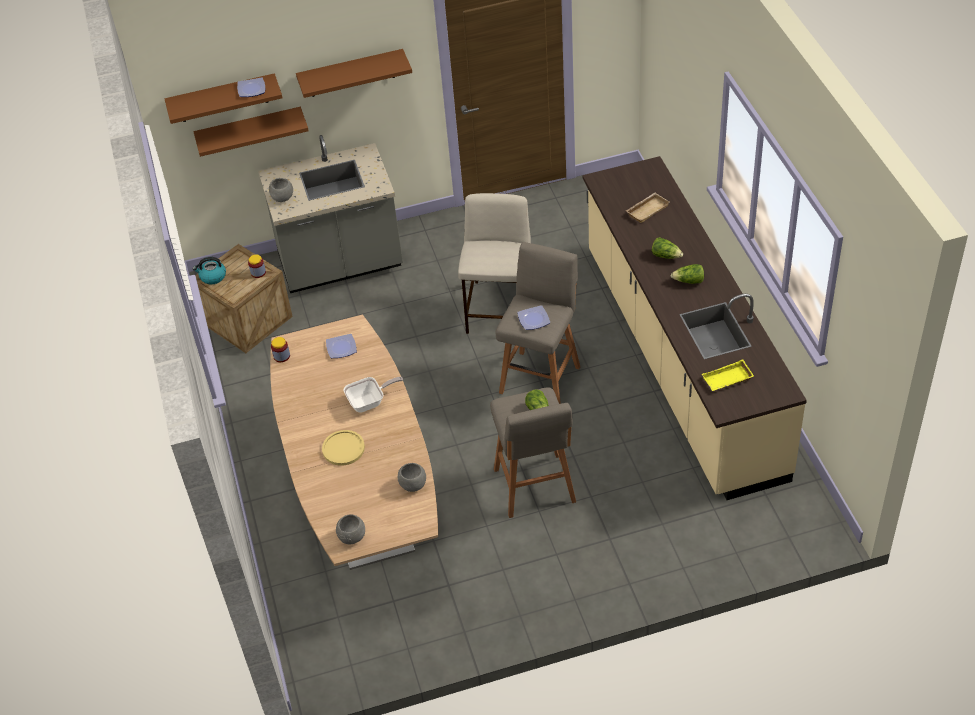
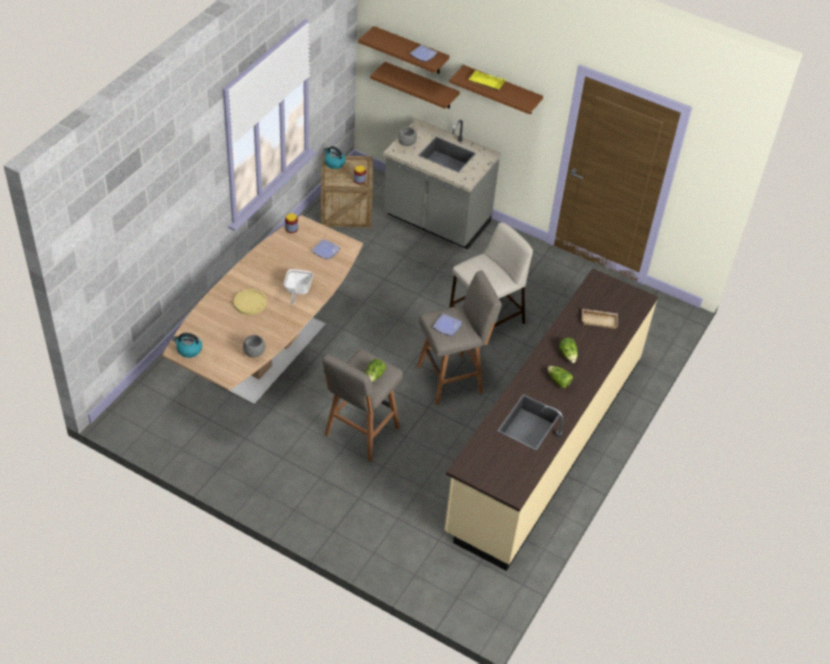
camera: 40 degrees right, 0 degrees up
grey bowl [336,514,365,544] -> kettle [172,333,202,358]
frying pan [343,377,403,412] -> frying pan turned 75 degrees clockwise [284,269,313,304]
yellow tray [702,359,754,391] -> yellow tray moved to [468,70,506,91]

